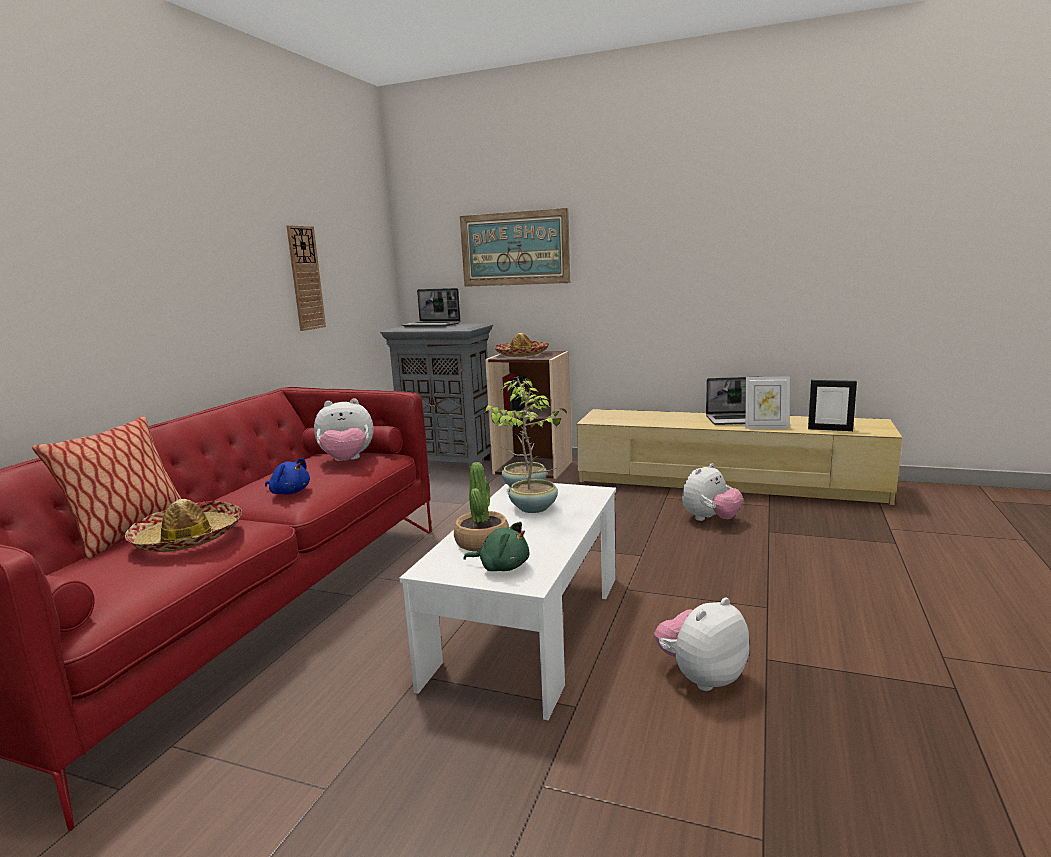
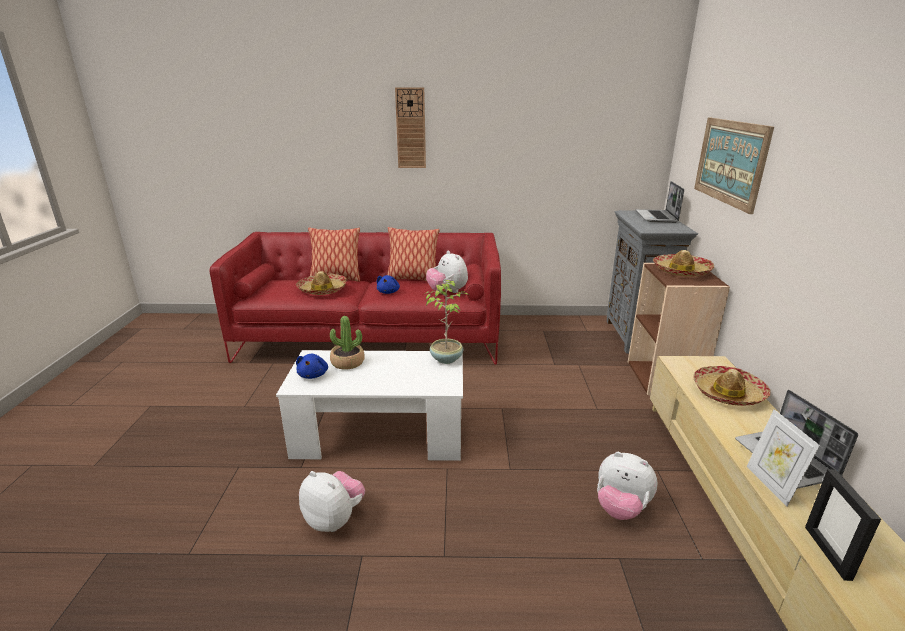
camera: 70 degrees right, 10 degrees up
wall clock [287,225,326,331] -> wall clock moved to [395,87,426,168]
green plush toy [463,522,529,571] -> blue plush toy [296,354,328,379]
potted plant [497,387,567,513] -> none
none -> pillow [387,227,440,281]
none -> hat [693,366,771,405]

